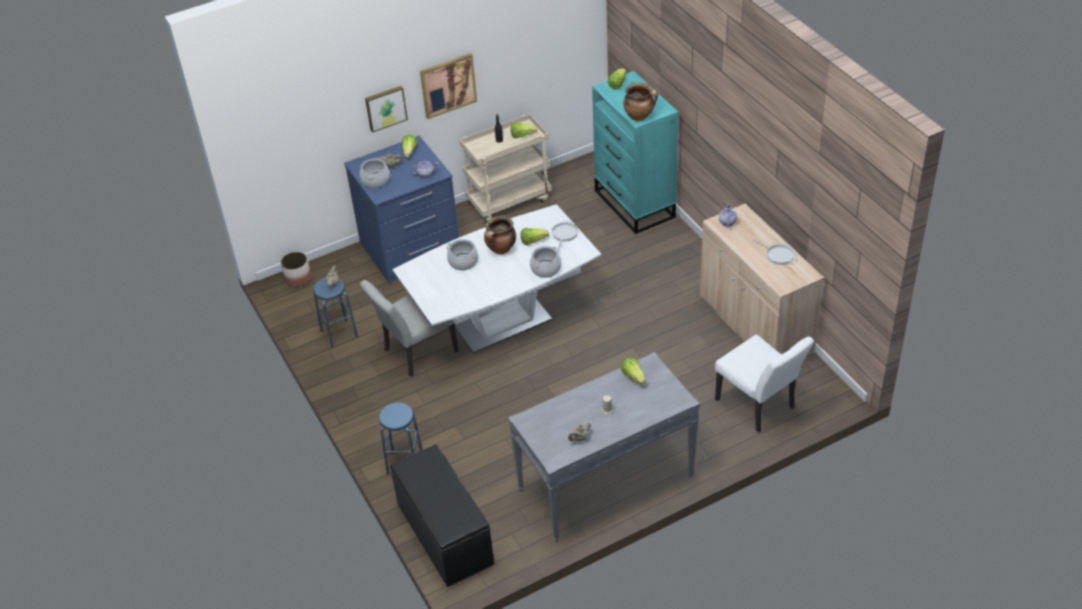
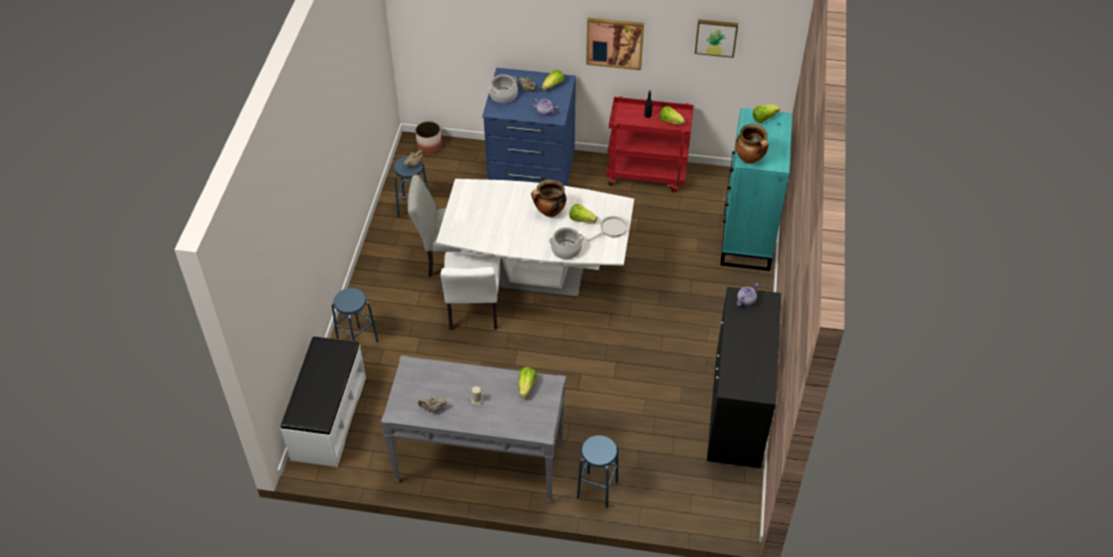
camera: 35 degrees right, 5 degrees up
picture [365,86,408,133] -> picture moved to [695,19,738,58]
black bench [390,444,494,587] -> white bench [280,336,366,467]
cooking pot [446,239,478,271] -> none
beige cart [459,114,552,223] -> red cart [607,96,694,192]
beige cabinet [700,204,824,357] -> black cabinet [707,287,781,469]
white chair [715,335,814,433] -> white chair moved to [440,252,500,330]
frying pan [753,239,796,265] -> none
none -> blue stool [577,435,618,509]

